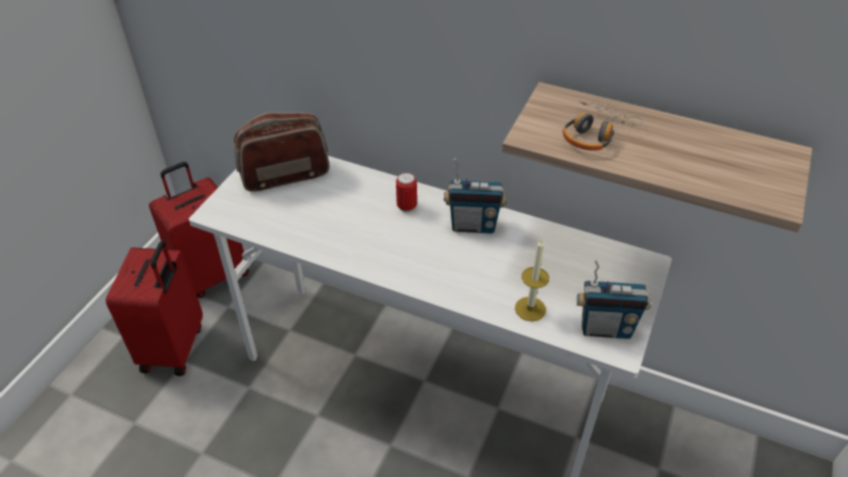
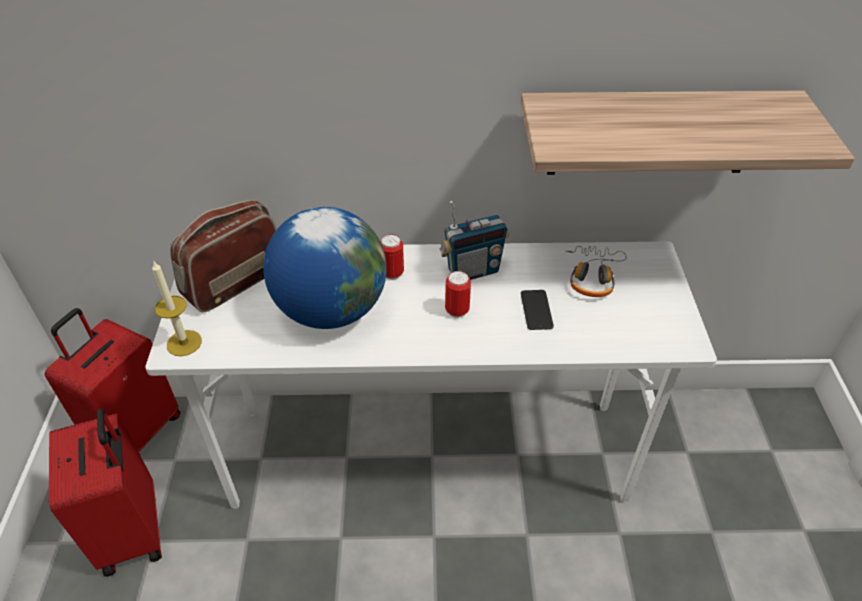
camera: 25 degrees left, 0 degrees up
candle [515,238,549,322] -> candle moved to [152,262,202,356]
headphones [563,101,642,151] -> headphones moved to [566,246,627,297]
radio [577,260,651,339] -> none
none -> globe [263,207,387,329]
none -> can [445,271,471,318]
none -> phone [521,290,554,330]

